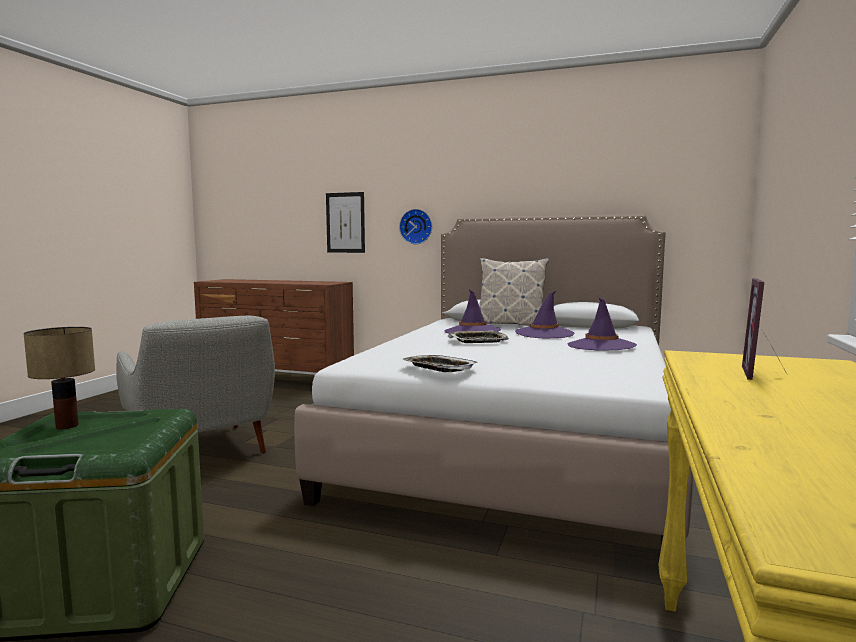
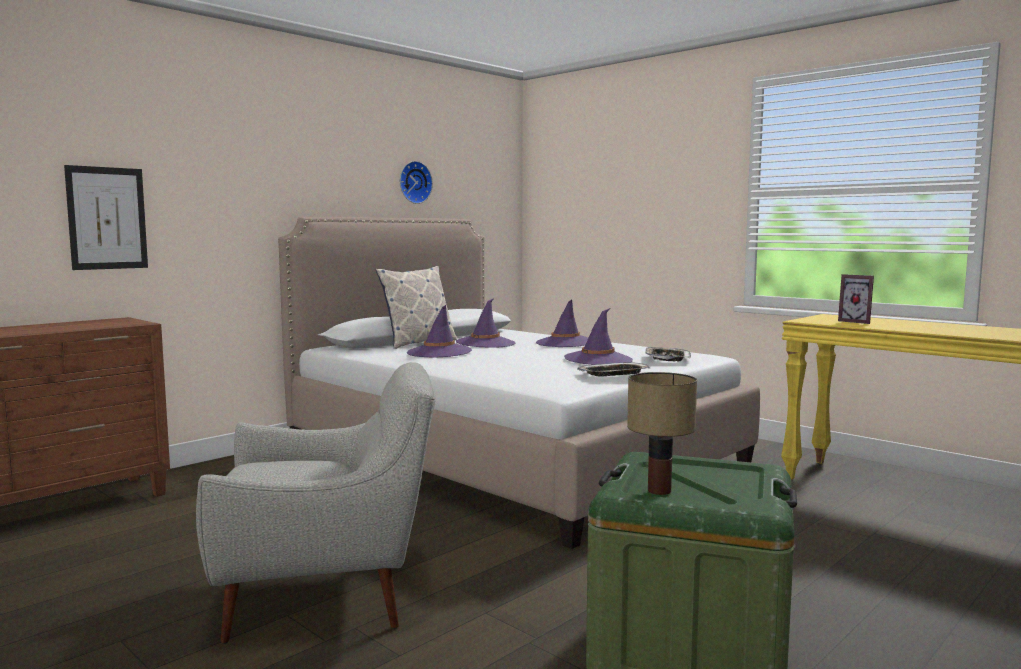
camera: 65 degrees left, 0 degrees up
wall clock [399,209,432,244] -> wall clock moved to [400,161,433,204]
tray [448,330,509,343] -> tray moved to [645,347,691,362]
none -> purple hat [564,308,633,365]

